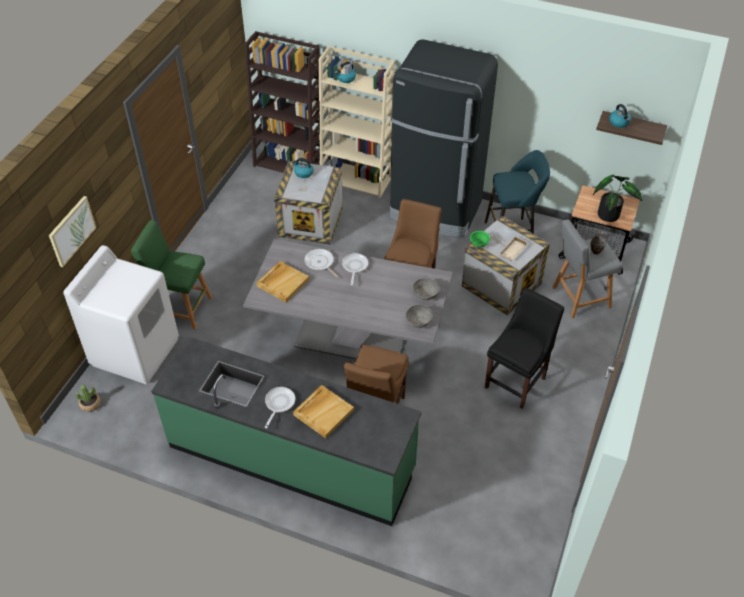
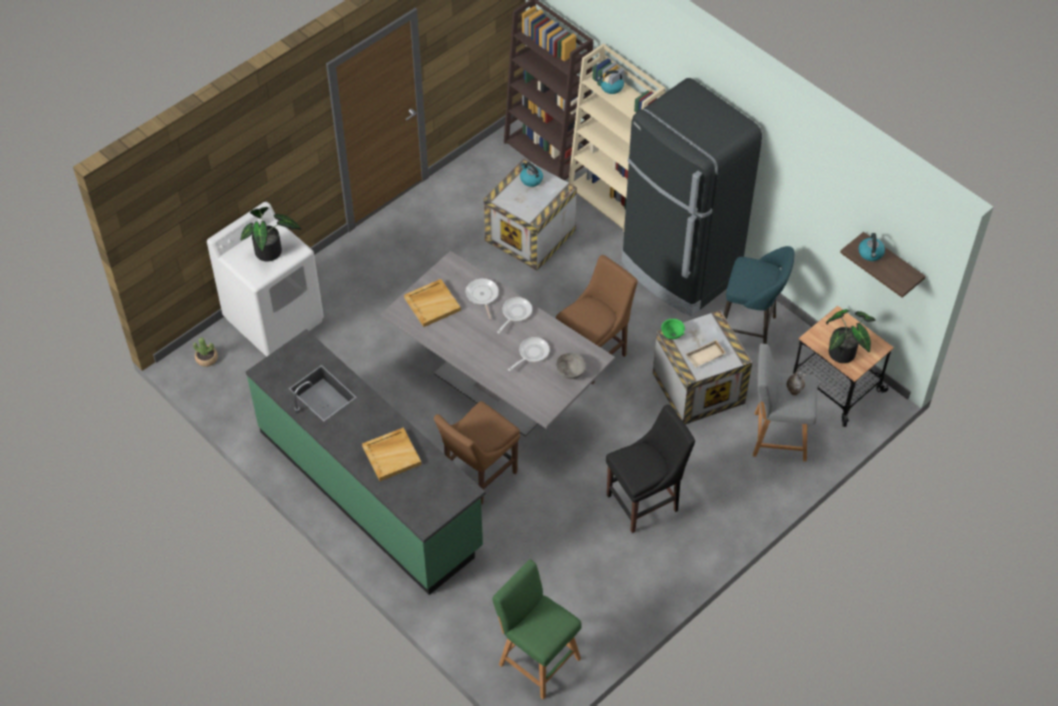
camera: 25 degrees right, 5 degrees up
picture [49,196,96,267] -> none
green stool [131,220,213,330] -> green stool moved to [492,559,582,699]
frying pan [265,387,295,428] -> frying pan moved to [508,337,550,371]
grey bowl [406,305,433,328] -> none
none -> potted plant [240,207,301,262]

